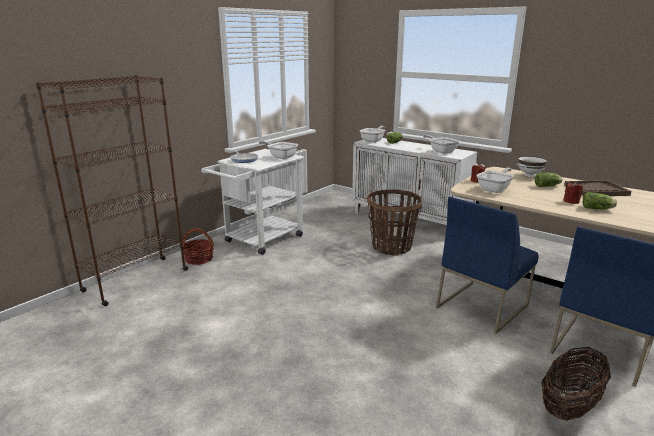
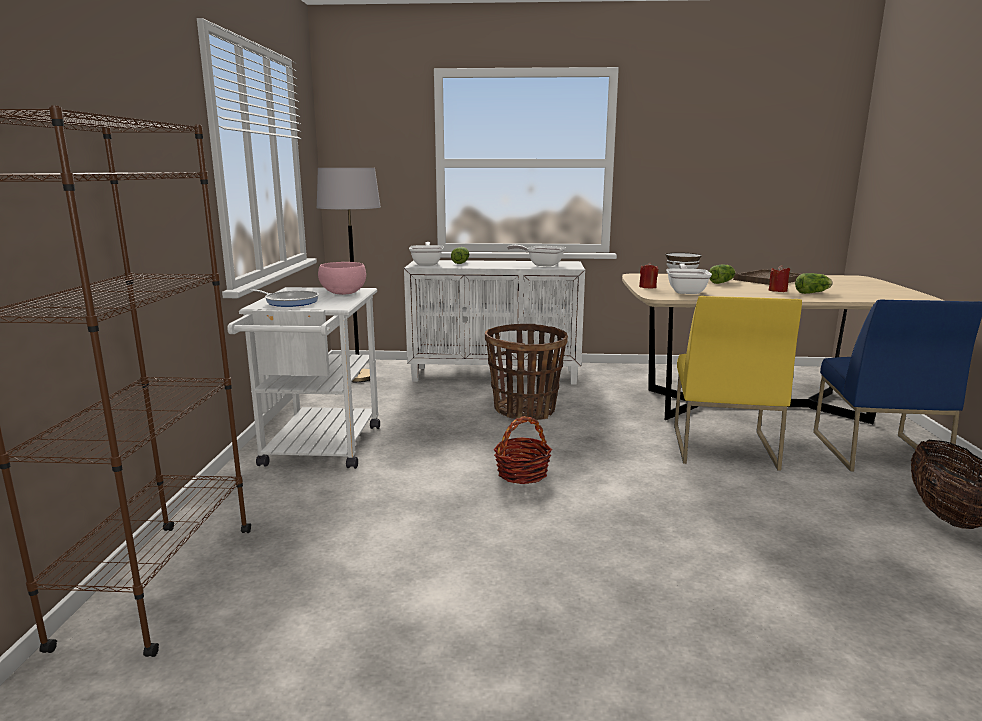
camera: 35 degrees left, 5 degrees down
basket [182,228,214,265] -> basket moved to [493,416,552,484]
frying pan [259,141,298,159] -> pink bowl [318,262,366,295]
blue chair [436,197,539,334] -> yellow chair [674,296,802,471]
none -> grey floor lamp [317,168,381,382]

